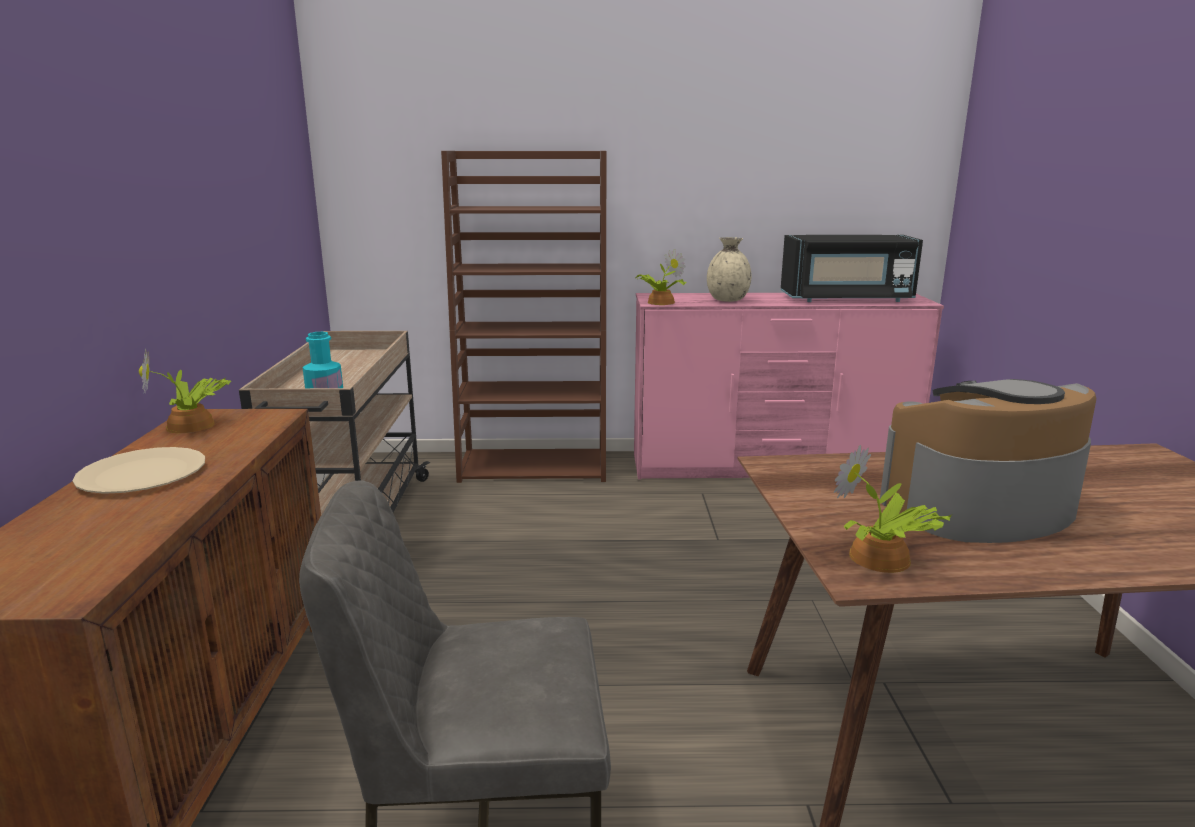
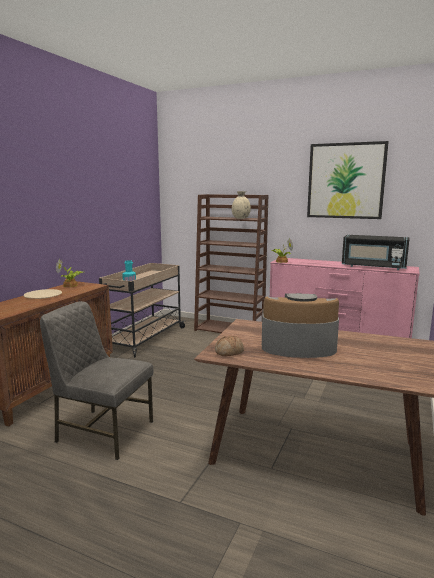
camera: 25 degrees right, 5 degrees down
beige vase [707,237,752,302] -> beige vase moved to [232,191,251,219]
potted plant [834,445,952,573] -> bread [215,336,244,356]
none -> picture [307,141,389,219]

